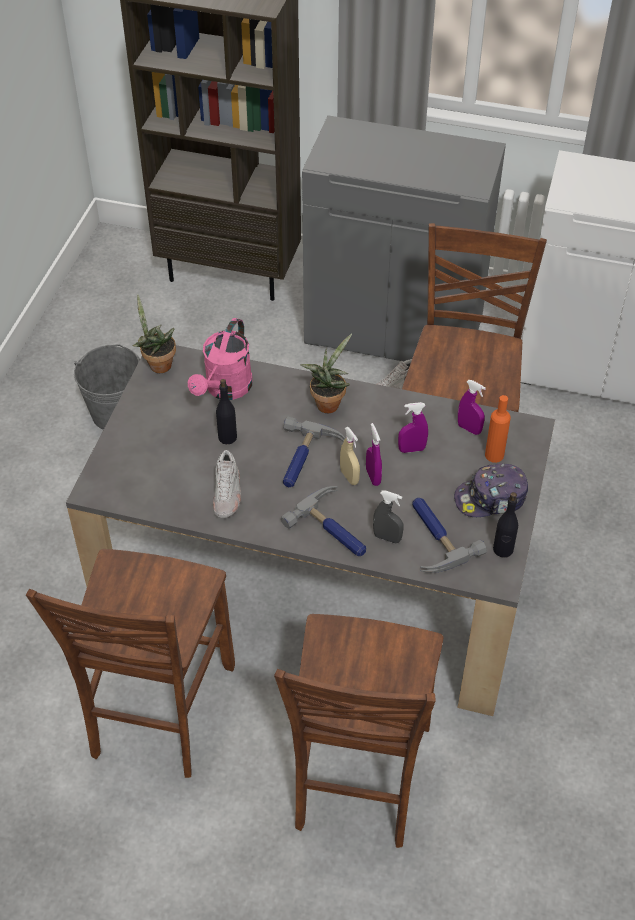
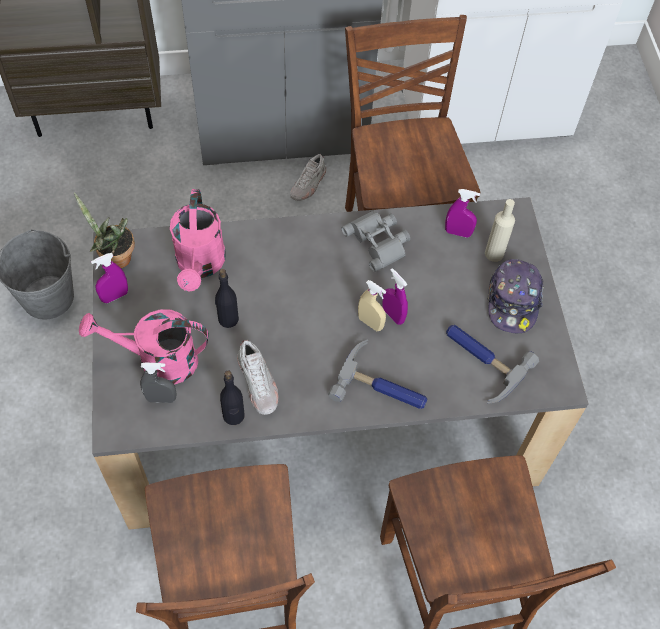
camera: 25 degrees left, 10 degrees up
hammer [283,417,345,487] -> none
potted plant [300,334,352,413] -> none
grey spray bottle [373,491,404,544] -> grey spray bottle moved to [140,363,176,403]
purple spray bottle [398,402,428,453] -> purple spray bottle moved to [91,253,128,303]
cap [454,464,528,517] -> cap turned 45 degrees counterclockwise [487,259,544,333]
orange bottle [485,395,511,463] -> beige bottle [485,199,515,262]
black bottle [493,492,518,558] -> black bottle moved to [220,371,245,425]
none -> pink watering can [79,309,209,385]
none -> grey binoculars [341,211,410,272]

